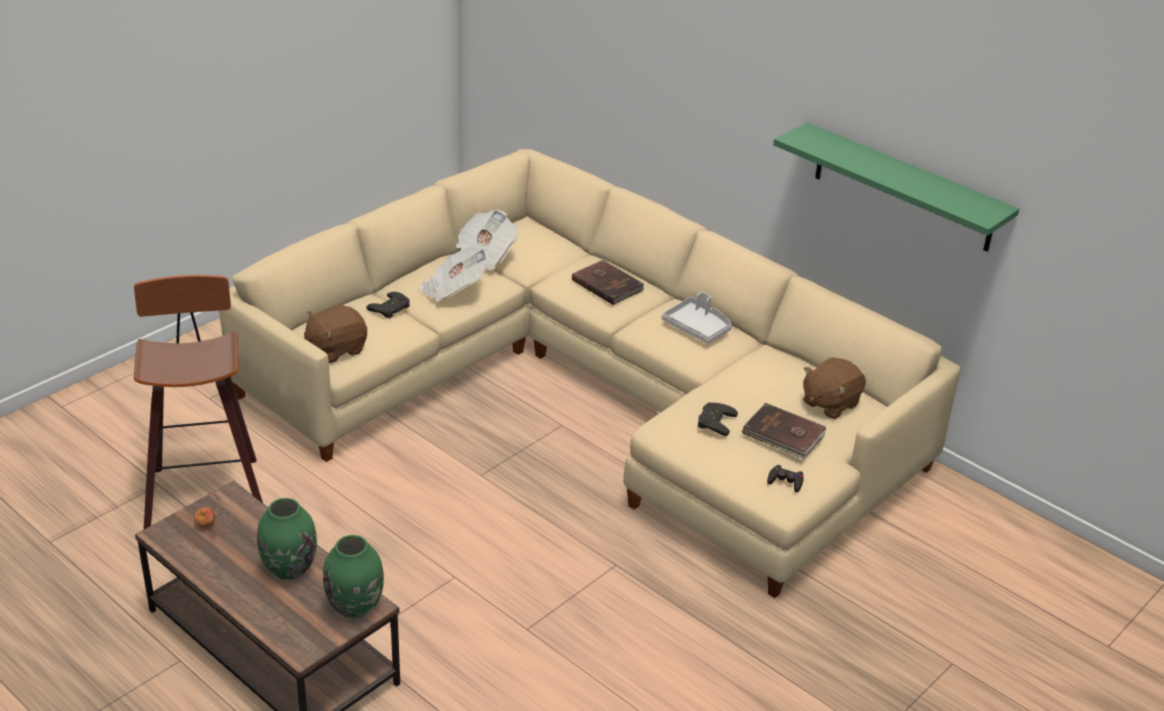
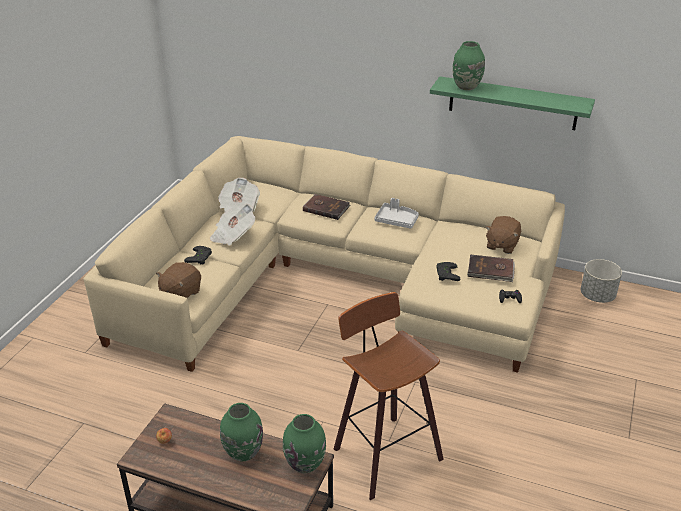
camera: 20 degrees left, 0 degrees up
stool [134,275,263,529] -> stool moved to [334,292,444,500]
none -> green vase [452,41,485,90]
none -> grey planter [581,259,622,303]

